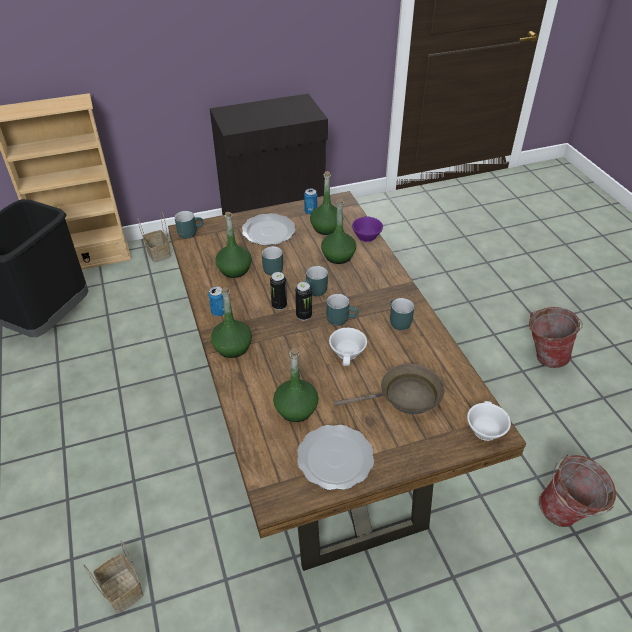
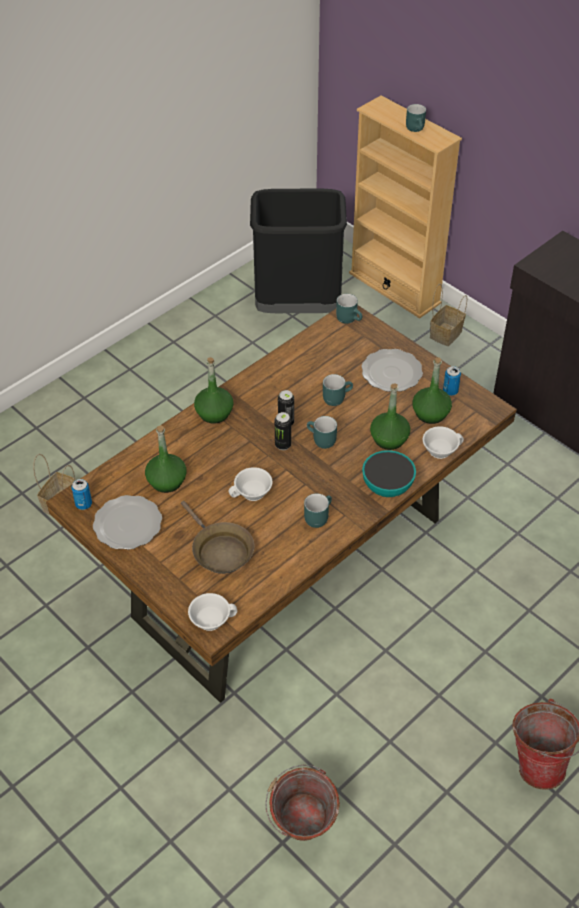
camera: 65 degrees right, 5 degrees up
can [208,286,224,316] -> can moved to [71,479,92,510]
green bottle [215,212,252,278] -> none
turquoise mug [326,294,358,326] -> turquoise mug moved to [406,104,426,132]
purple cup [352,216,383,242] -> white cup [423,426,464,459]
none -> bowl [362,450,416,497]

